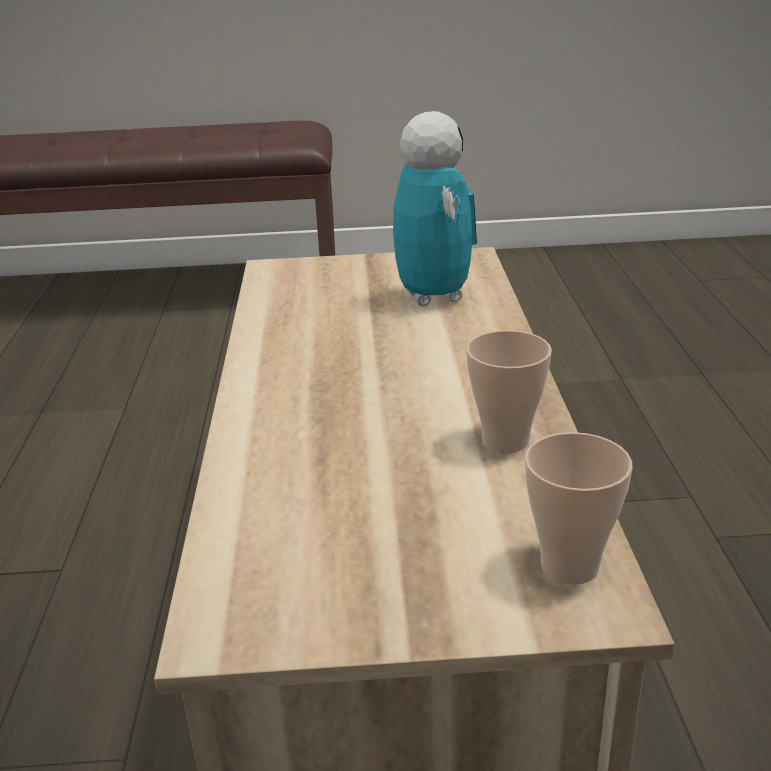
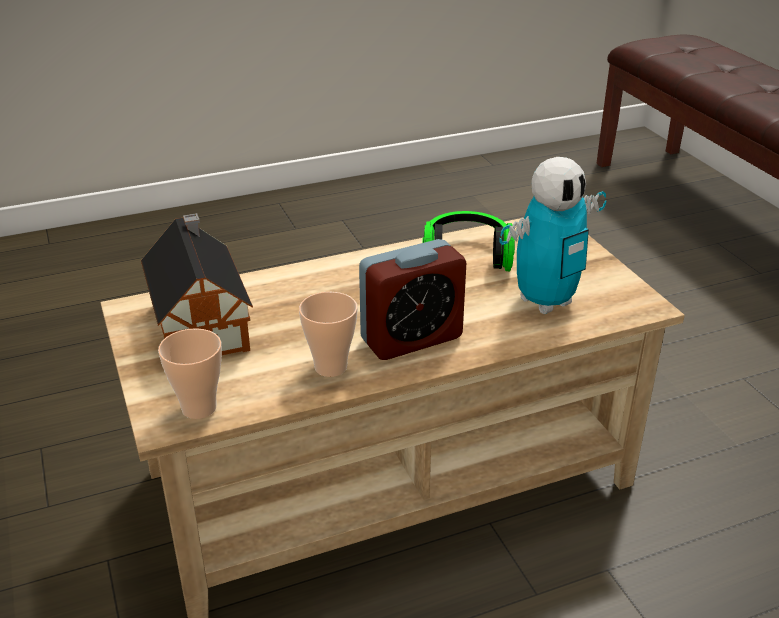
camera: 70 degrees right, 5 degrees up
none -> toy house [141,213,253,355]
none -> alarm clock [359,239,466,360]
none -> headphones [422,211,515,271]

